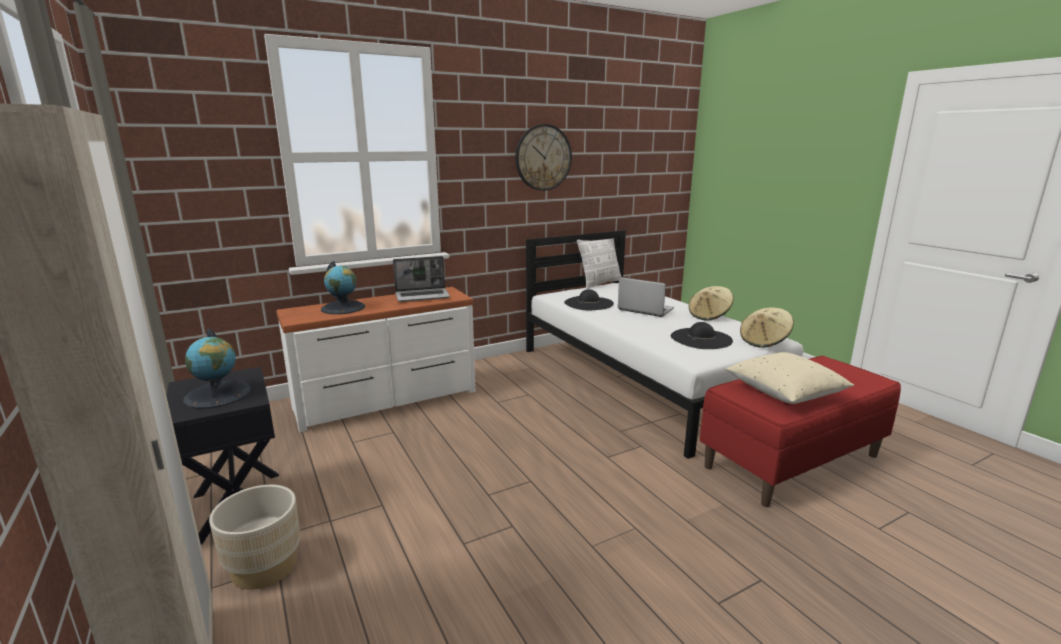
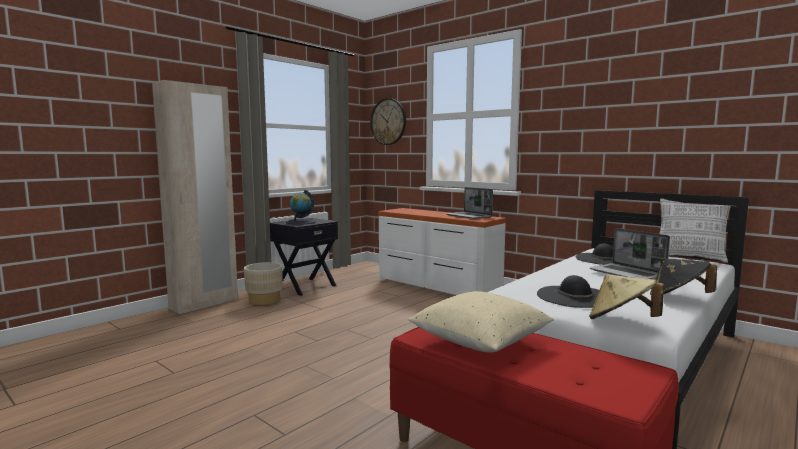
camera: 70 degrees right, 10 degrees down
globe [321,261,365,314] -> none
wall clock [515,124,572,191] -> wall clock moved to [370,98,406,145]
laptop [618,277,674,317] -> laptop turned 135 degrees clockwise [590,228,670,279]
beige hat [689,286,734,321] -> black hat [650,258,717,295]

